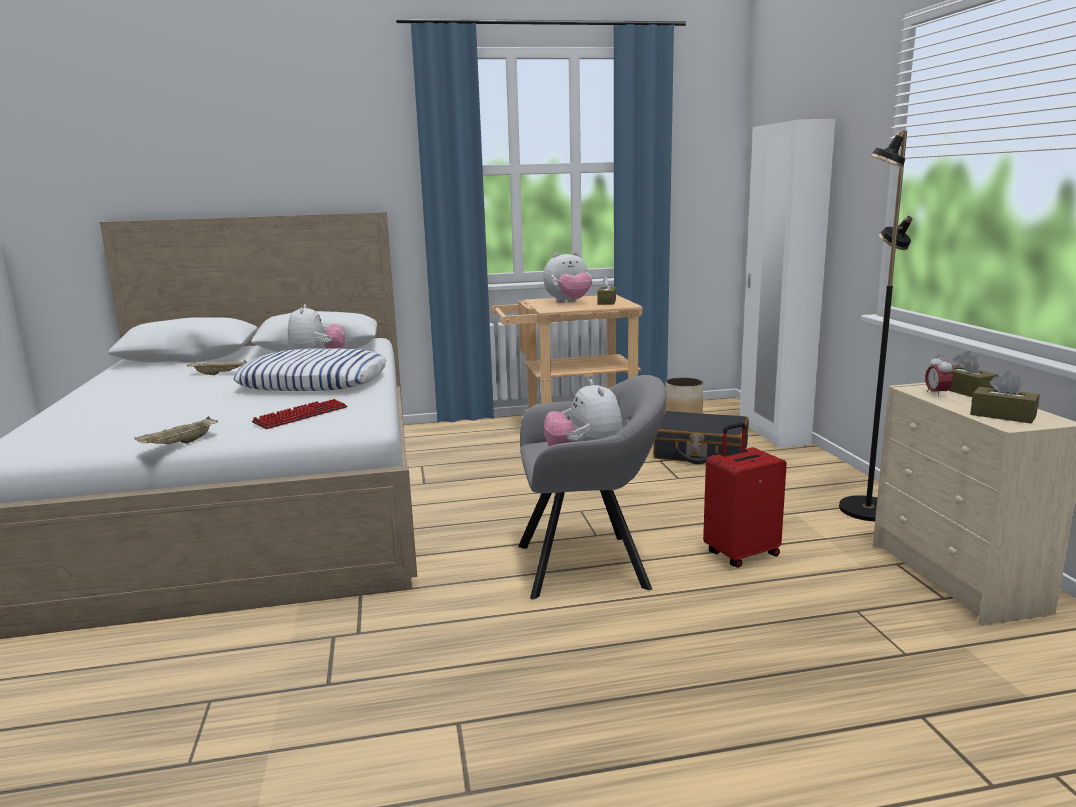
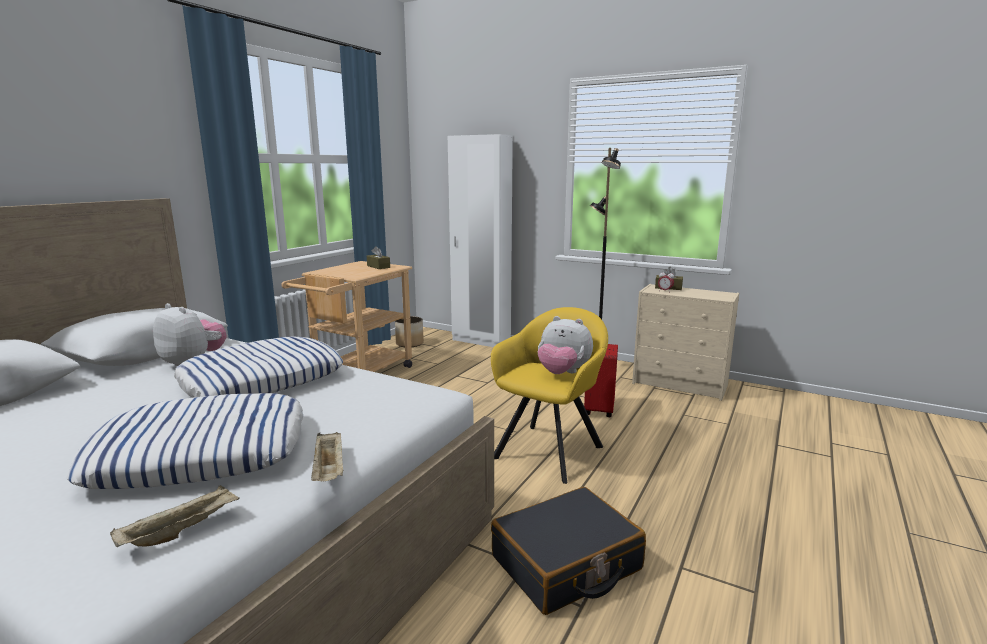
camera: 50 degrees left, 0 degrees up
beige tray [187,360,247,375] -> beige tray moved to [110,485,240,547]
keyboard [252,399,347,429] -> none
grey armchair [518,375,666,599] -> yellow armchair [491,307,608,484]
plush toy [543,251,592,303] -> none
black suitcase [653,411,749,464] -> black suitcase moved to [491,487,646,615]
brown tissue box [970,371,1040,424] -> none
none -> pillow [66,393,303,489]

